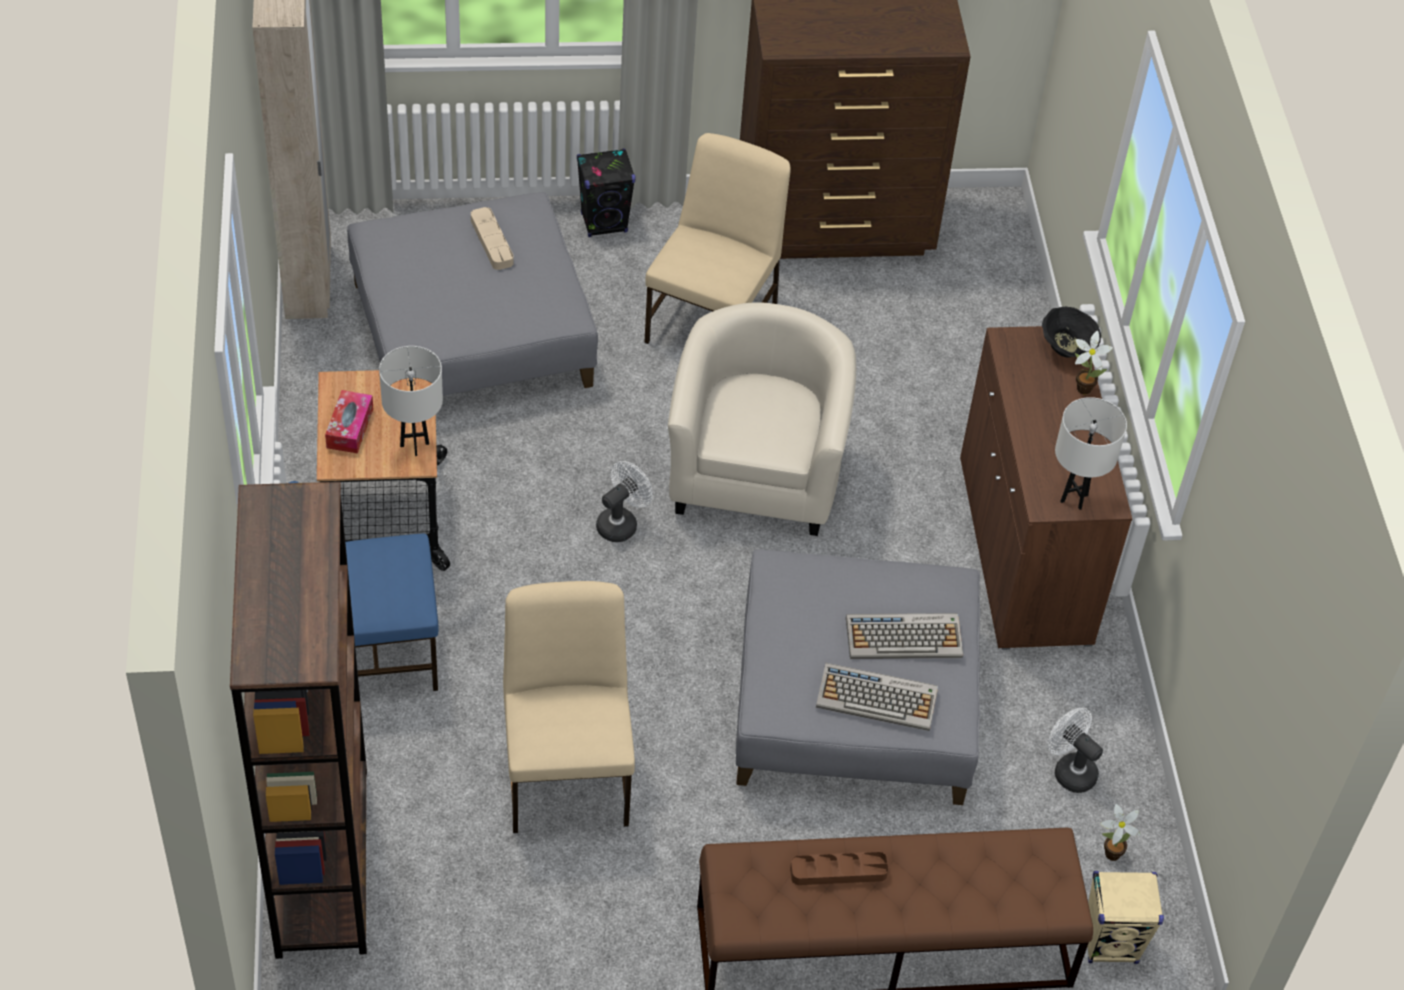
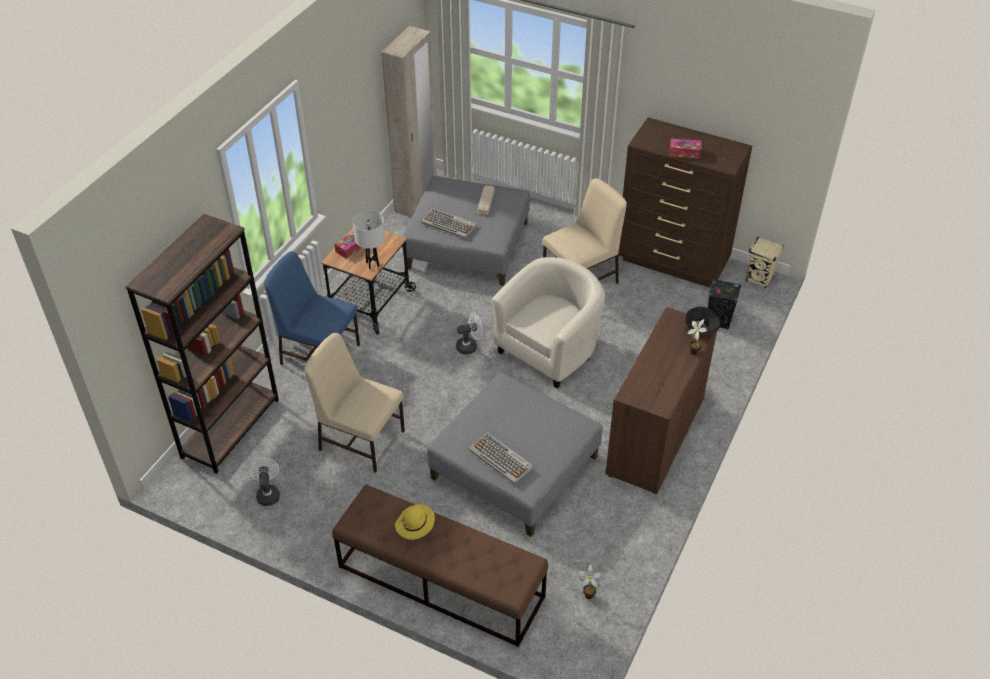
camera: 35 degrees right, 5 degrees down
beige chair [503,581,635,833] -> beige chair turned 90 degrees counterclockwise [304,333,405,473]
black speaker [577,148,636,237] -> black speaker moved to [708,279,741,330]
brown tray [790,852,889,885] -> yellow hat [395,504,435,540]
keyboard [846,613,963,659] -> keyboard moved to [421,208,477,239]
white fan [1048,708,1103,793] -> white fan moved to [248,458,280,506]
white table lamp [1055,397,1127,510] -> none
beige speaker [1087,871,1164,964] -> beige speaker moved to [746,237,784,288]
none -> tissue box [669,138,702,159]

